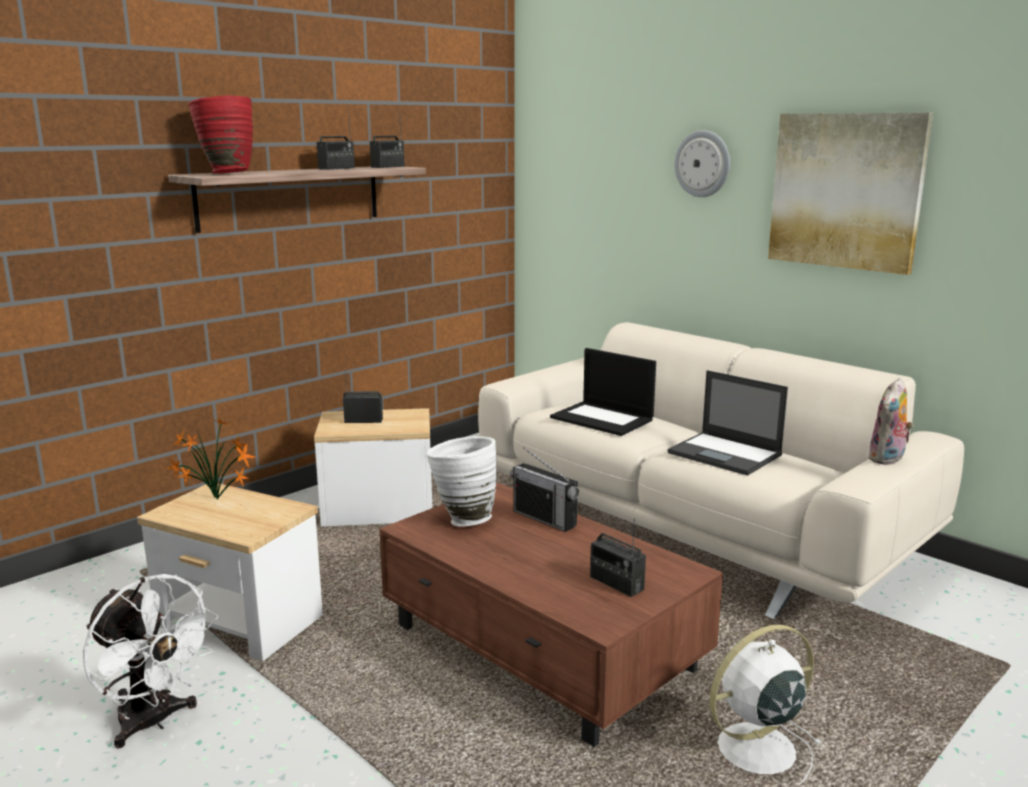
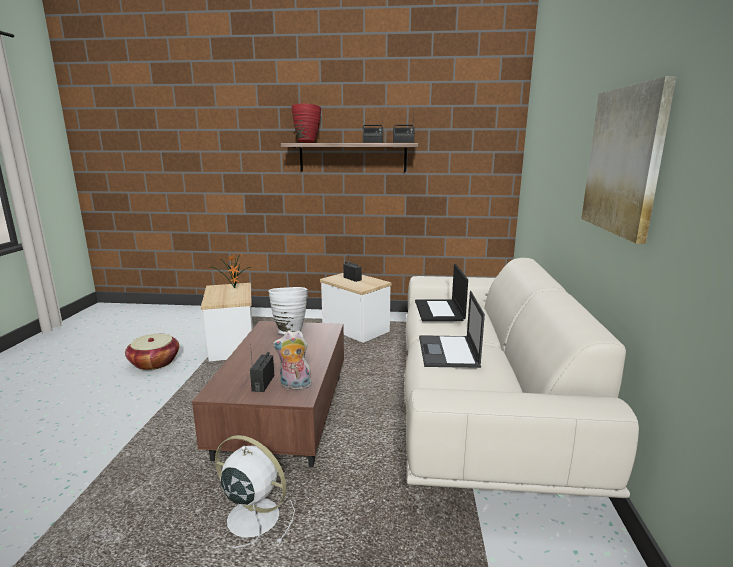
camera: 50 degrees right, 0 degrees up
white fan [83,574,219,749] -> basket [125,334,179,370]
radio [510,447,579,532] -> none
wall clock [674,130,730,197] -> none
plush toy [868,378,913,465] -> plush toy moved to [273,330,313,392]

